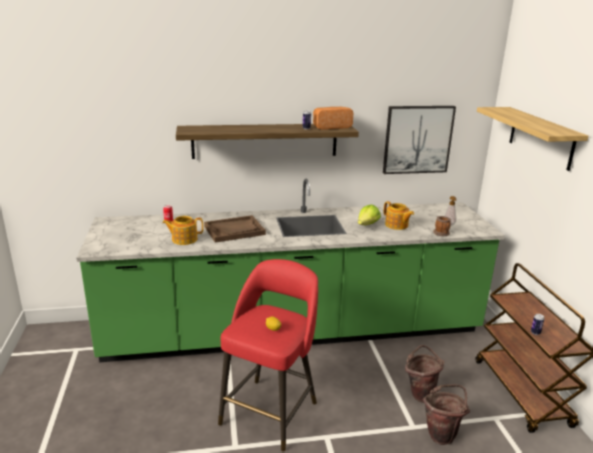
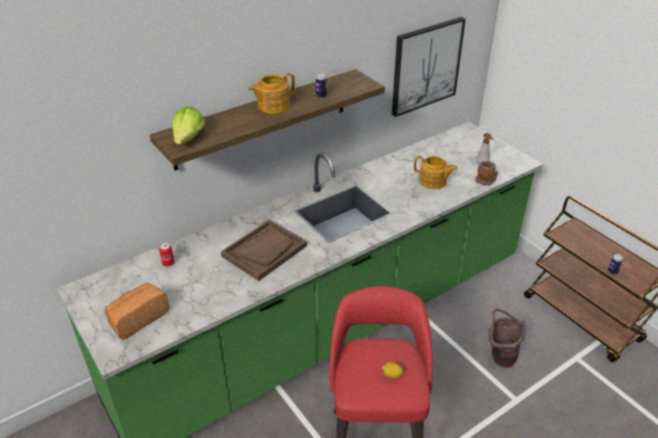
camera: 25 degrees left, 15 degrees up
teapot [162,216,203,245] -> teapot moved to [249,73,295,114]
bread [313,107,353,130] -> bread moved to [104,283,170,340]
lettuce [358,205,381,225] -> lettuce moved to [172,106,206,144]
brown bucket [423,384,470,445] -> none
shelf [477,107,589,171] -> none

